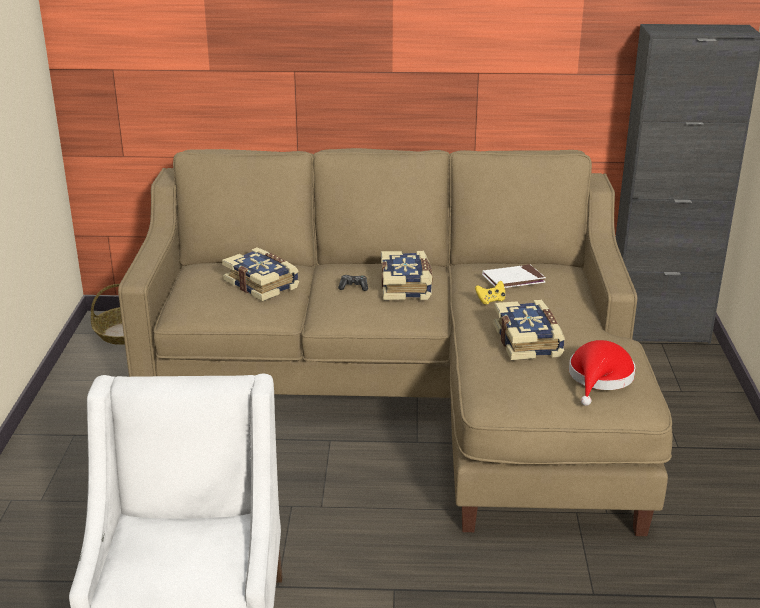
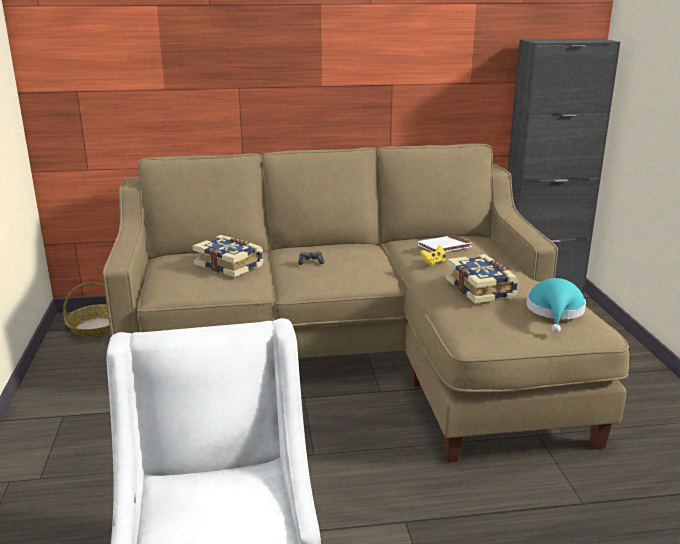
camera: 10 degrees left, 5 degrees down
book [381,251,433,300] -> none
red hat [569,340,636,406] -> turquoise hat [526,278,586,333]

